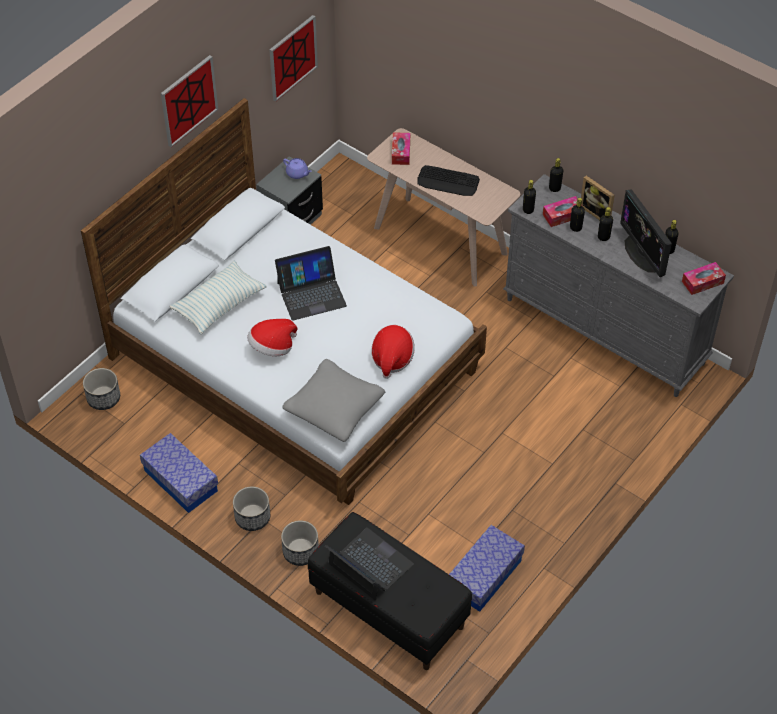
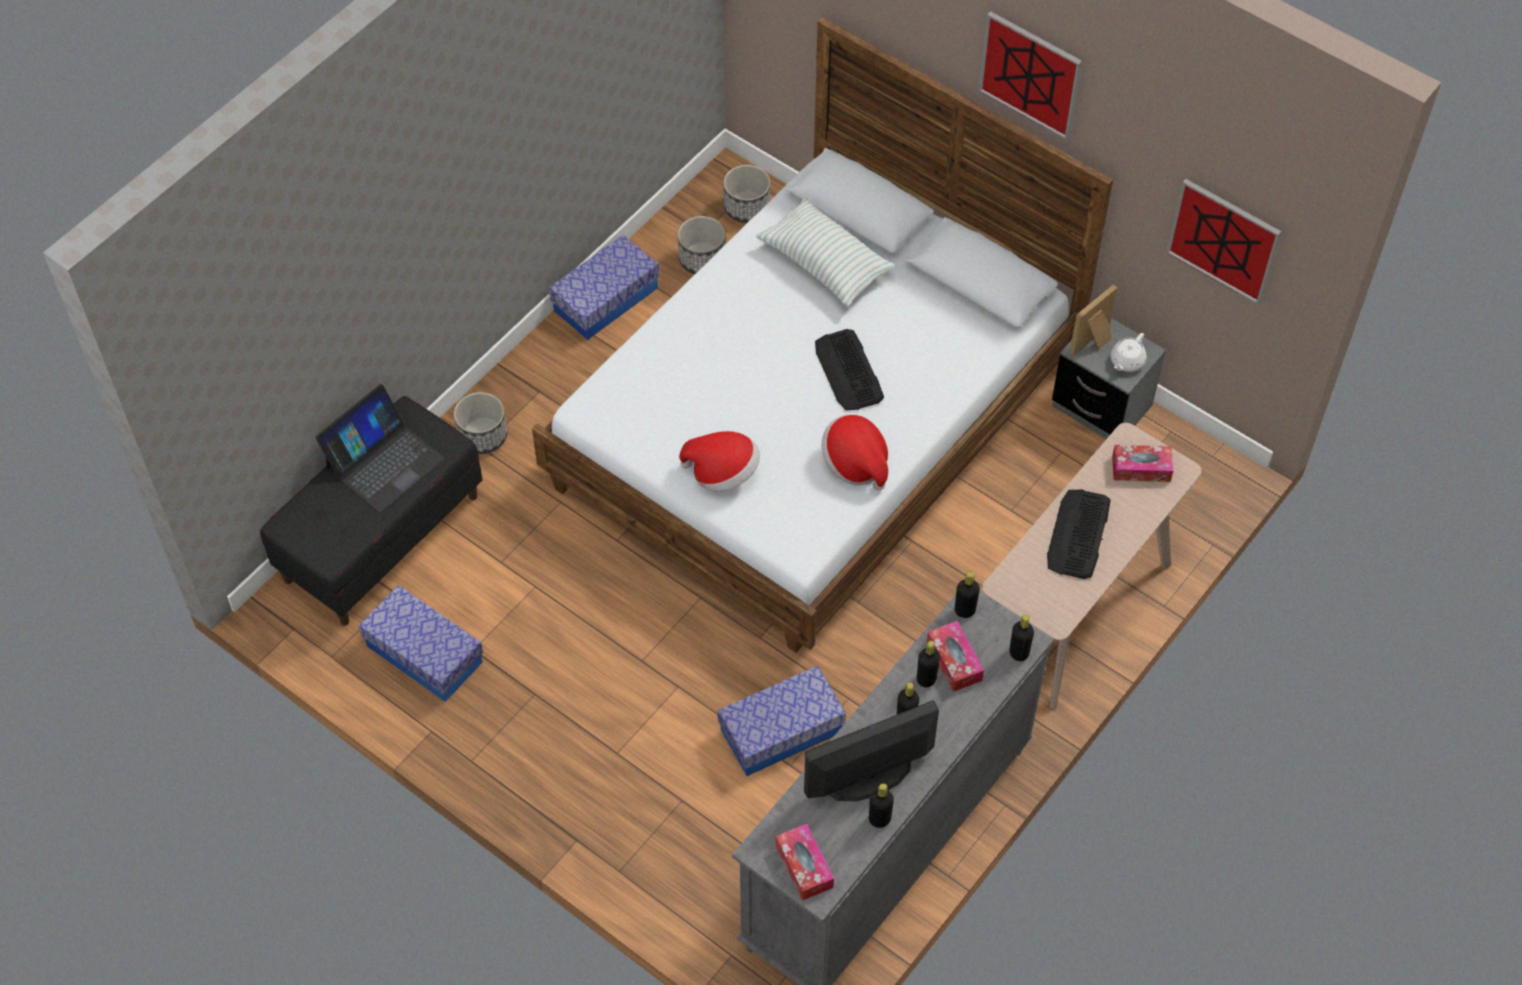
camera: 90 degrees right, 5 degrees up
planter [233,486,270,531] -> planter moved to [678,216,725,274]
hat [247,319,297,356] -> hat moved to [822,414,888,491]
laptop [275,246,347,321] -> keyboard [815,329,884,410]
grey pillow [282,359,385,442] -> none
purple teapot [283,158,312,179] -> white teapot [1111,333,1146,372]
picture frame [581,176,615,220] -> picture frame moved to [1070,284,1118,355]
none -> storage box [717,666,846,776]

